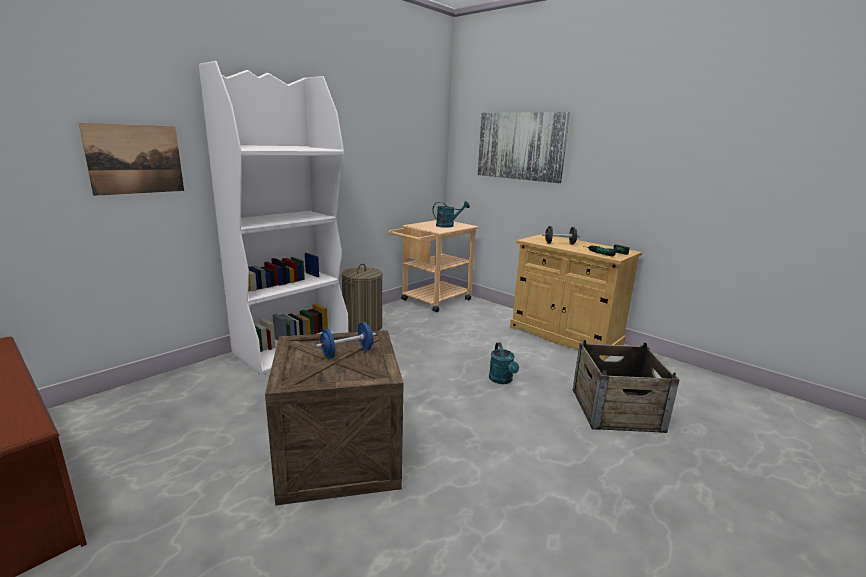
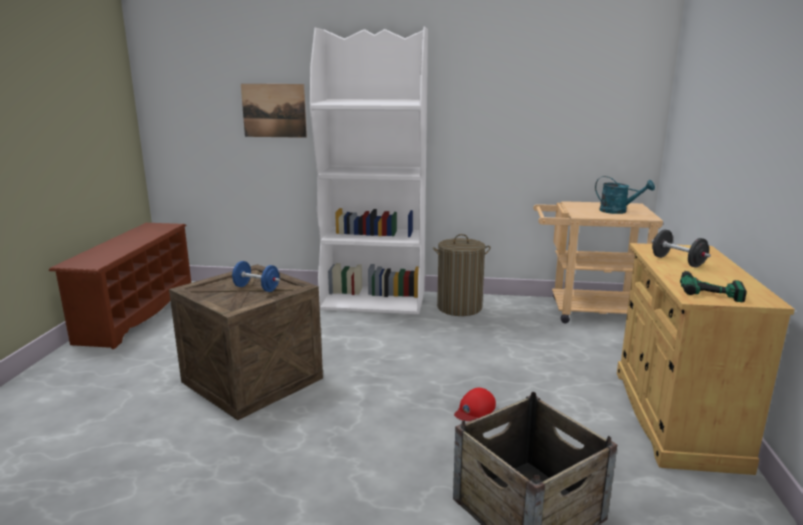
camera: 55 degrees right, 0 degrees up
picture [478,112,570,183] -> none
turquoise watering can [489,343,519,384] -> red cap [454,388,496,421]

